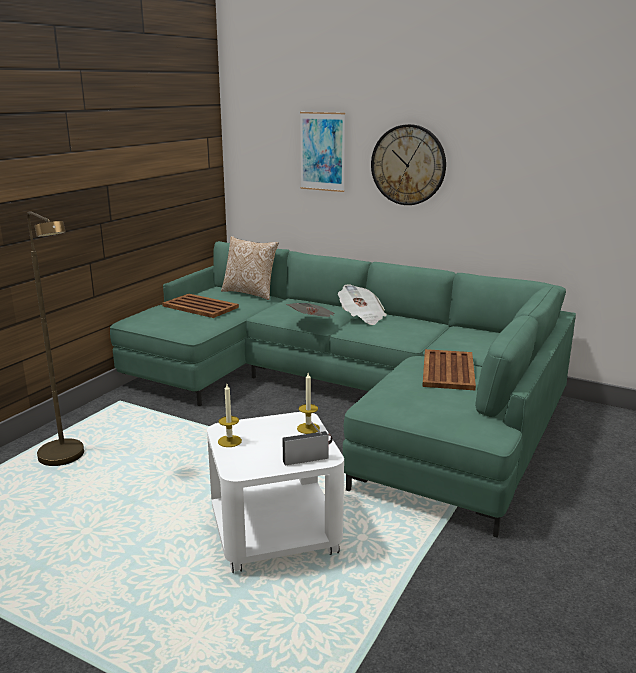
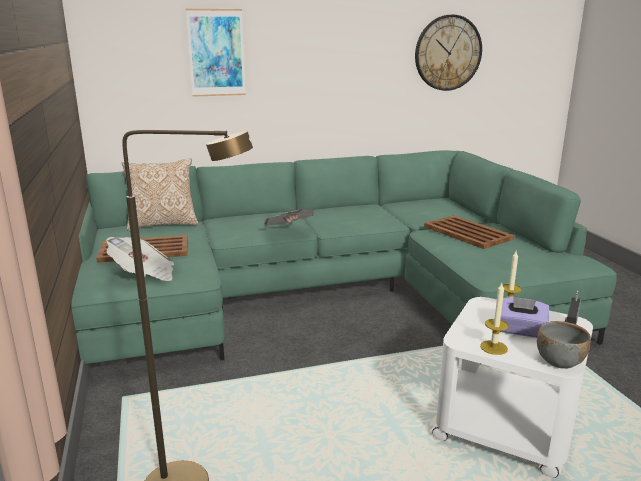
camera: 45 degrees left, 0 degrees up
newspaper [338,284,387,325] -> newspaper moved to [106,237,174,281]
wall clock [371,124,446,205] -> wall clock moved to [415,15,482,91]
none -> purple tissue box [500,297,549,338]
none -> grey bowl [537,321,591,369]

